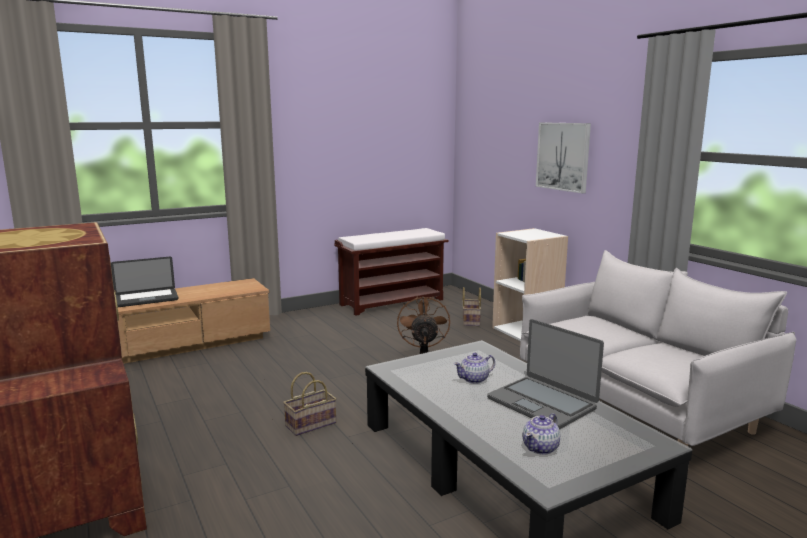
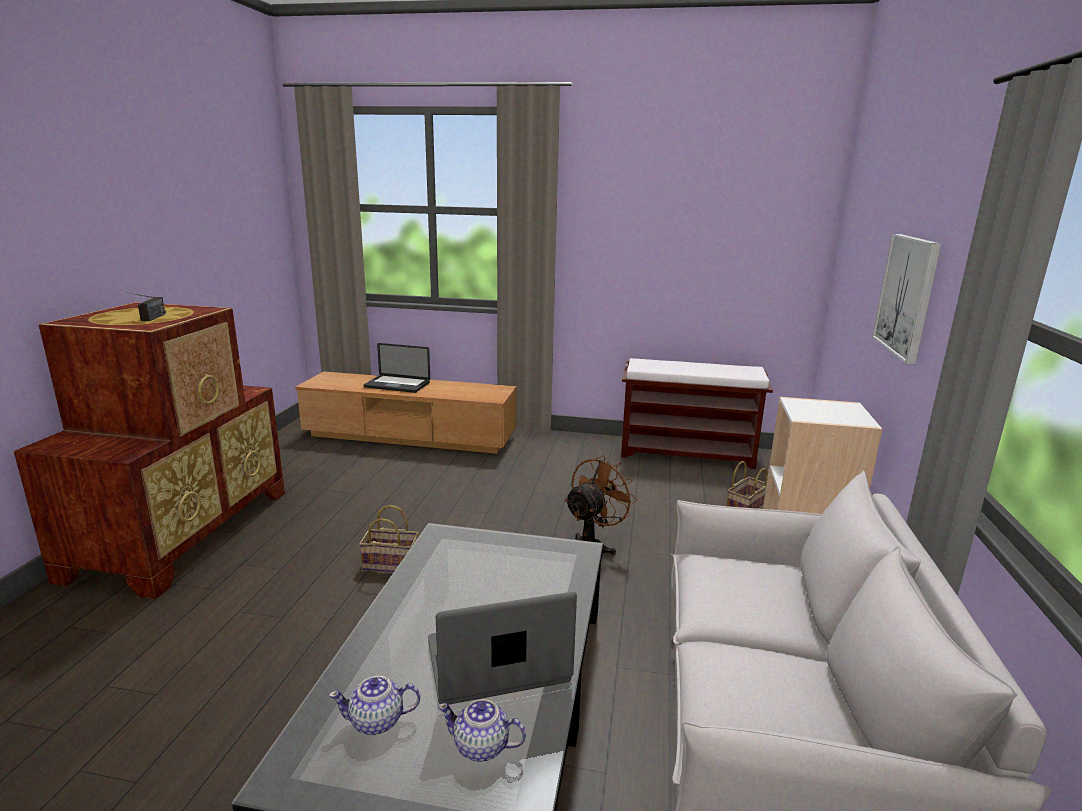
camera: 40 degrees right, 5 degrees up
teapot [454,353,495,384] -> teapot moved to [438,699,526,762]
laptop [487,319,604,429] -> laptop turned 75 degrees clockwise [428,592,577,705]
none -> radio [126,292,166,321]

